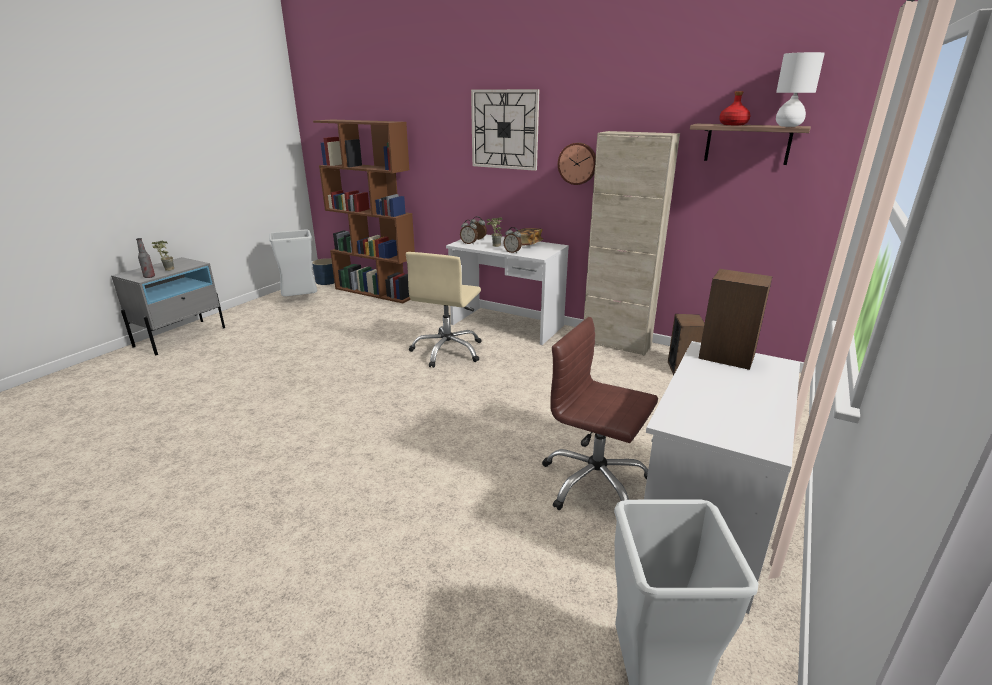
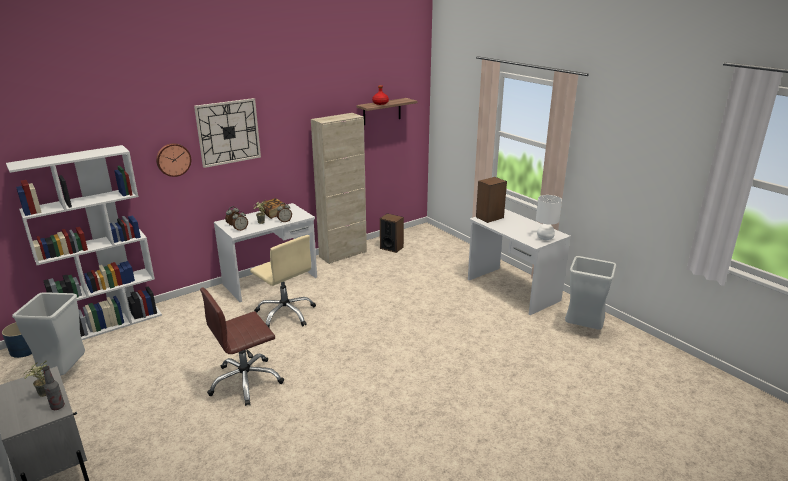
camera: 65 degrees left, 0 degrees up
brown bookcase [313,119,415,303] -> white bookcase [6,145,162,340]
brown office chair [542,317,658,510] -> brown office chair moved to [200,288,284,406]
wall clock [558,142,596,185] -> wall clock moved to [156,143,191,177]
white table lamp [776,52,825,127] -> white table lamp moved to [536,195,562,240]

